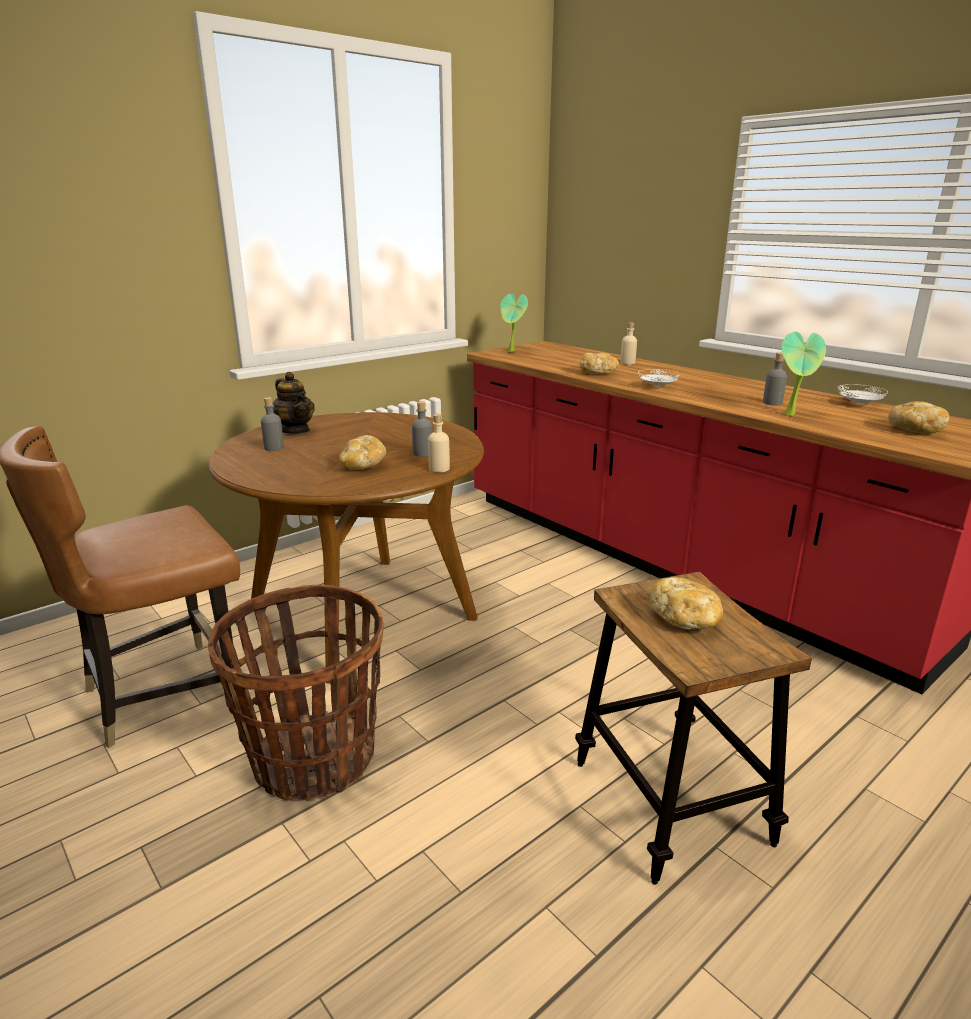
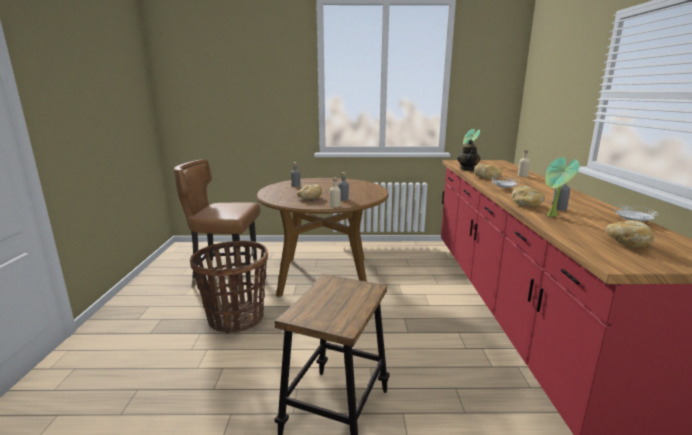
camera: 40 degrees right, 5 degrees down
teapot [273,372,315,434] -> teapot moved to [457,139,480,171]
bread [650,577,723,630] -> bread moved to [512,186,545,207]

